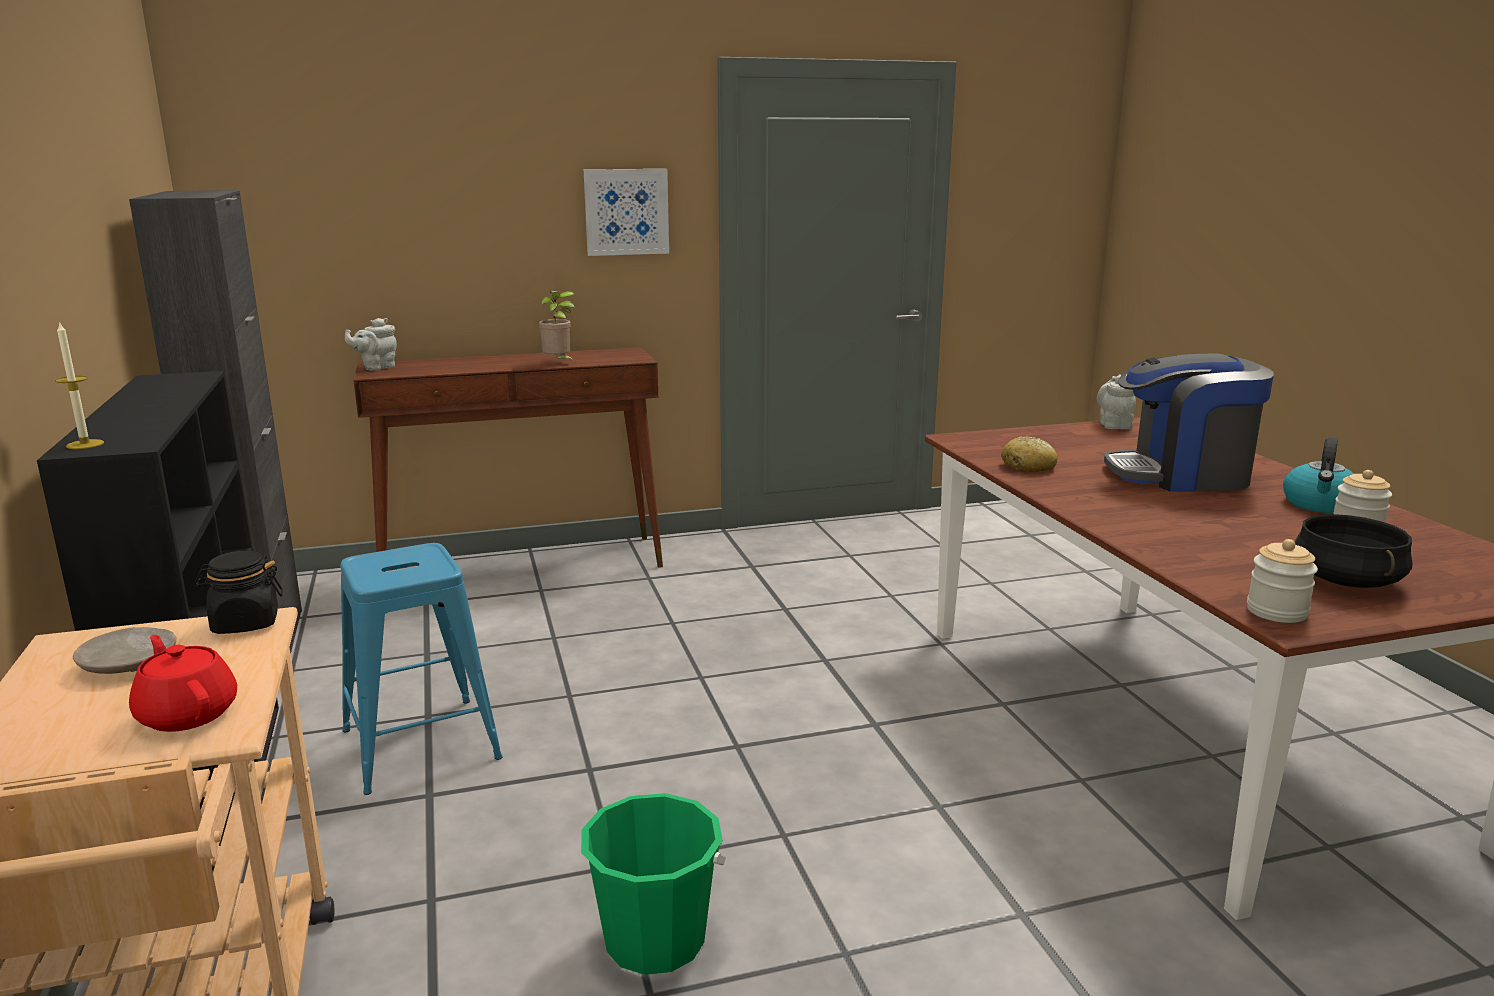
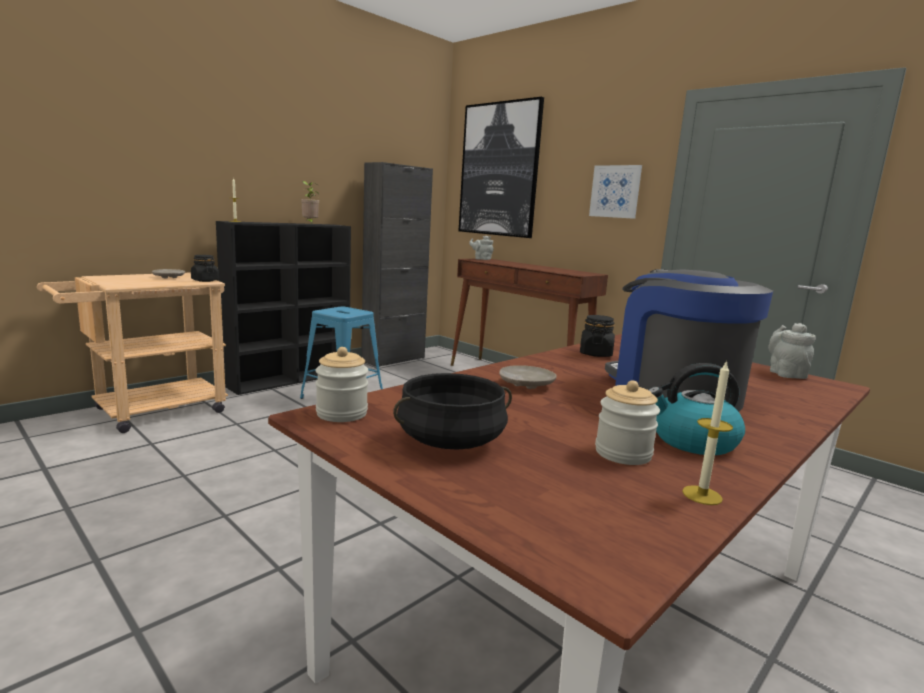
camera: 60 degrees right, 5 degrees down
red teapot [129,635,237,732] -> none
potted plant [539,291,576,363] -> potted plant moved to [301,181,319,223]
green bucket [581,793,726,975] -> none
bread [1001,436,1058,472] -> black jar [580,315,615,357]
grey teapot [1097,374,1136,429] -> grey teapot turned 60 degrees counterclockwise [768,323,816,379]
none -> picture [459,97,544,238]
none -> beige plate [499,365,557,389]
none -> candle [682,360,733,505]

